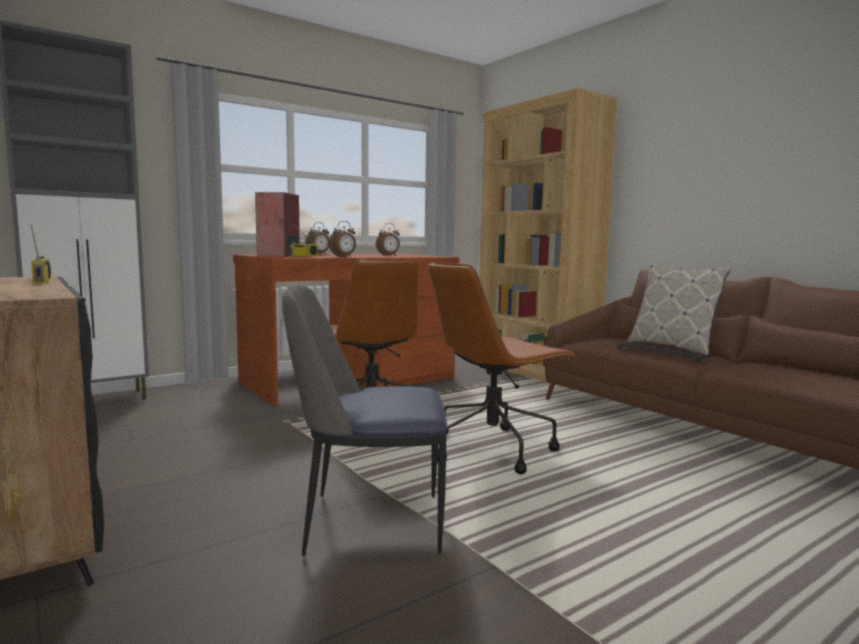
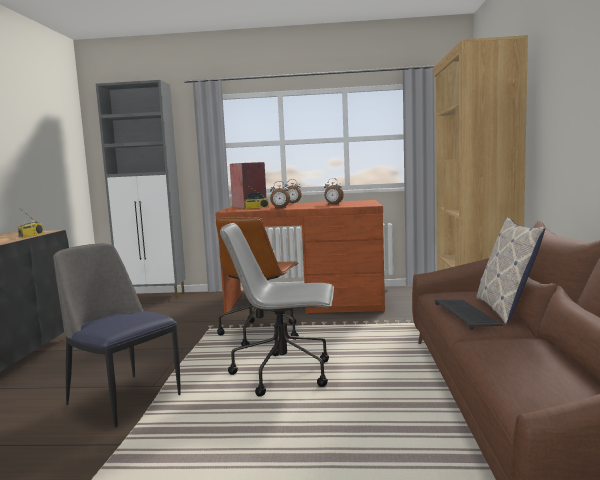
camera: 40 degrees right, 0 degrees up
brown office chair [428,262,576,474] -> grey office chair [220,223,334,397]

